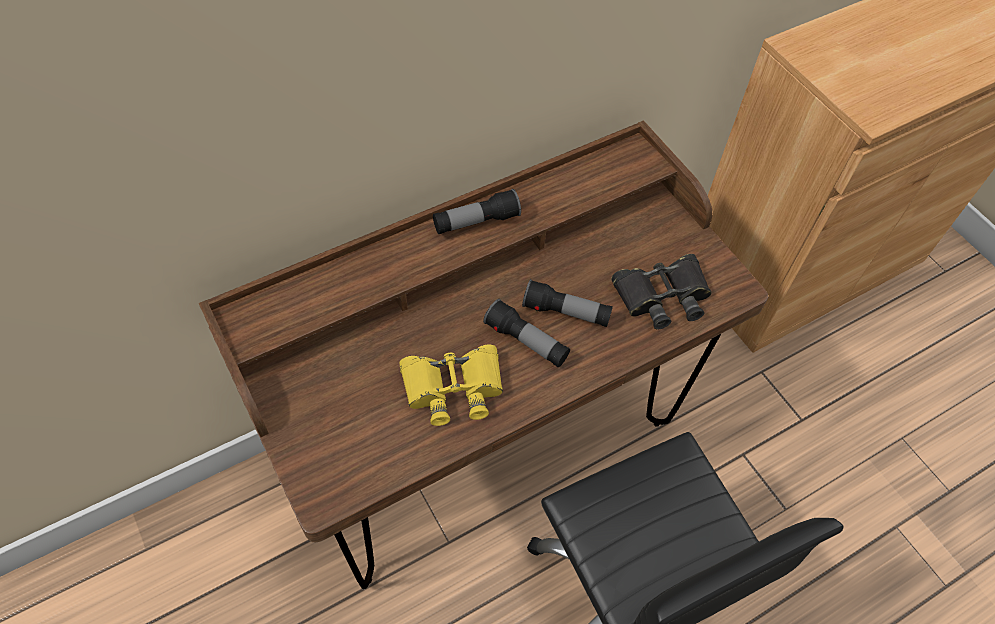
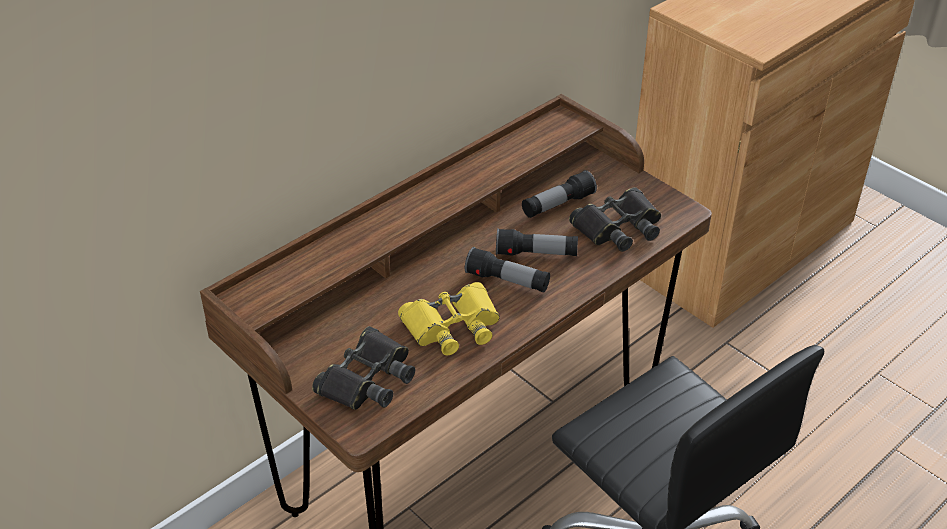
camera: 10 degrees left, 15 degrees down
flashlight [433,189,521,234] -> flashlight moved to [522,170,597,218]
none -> black binoculars [312,326,415,410]

